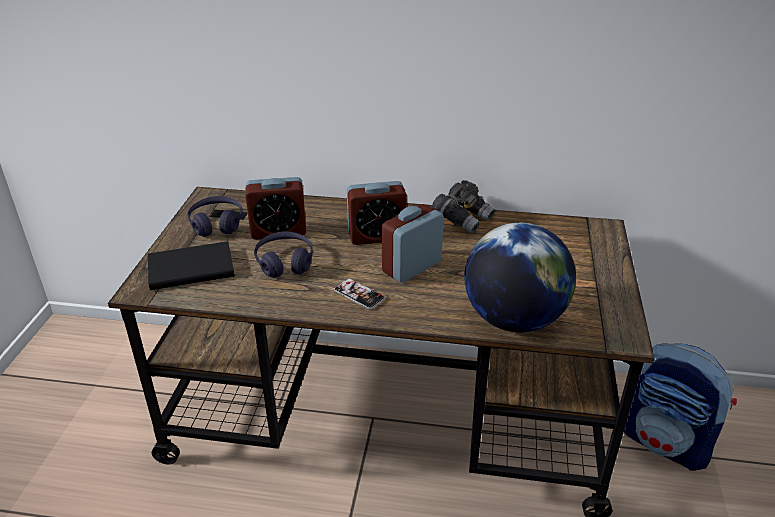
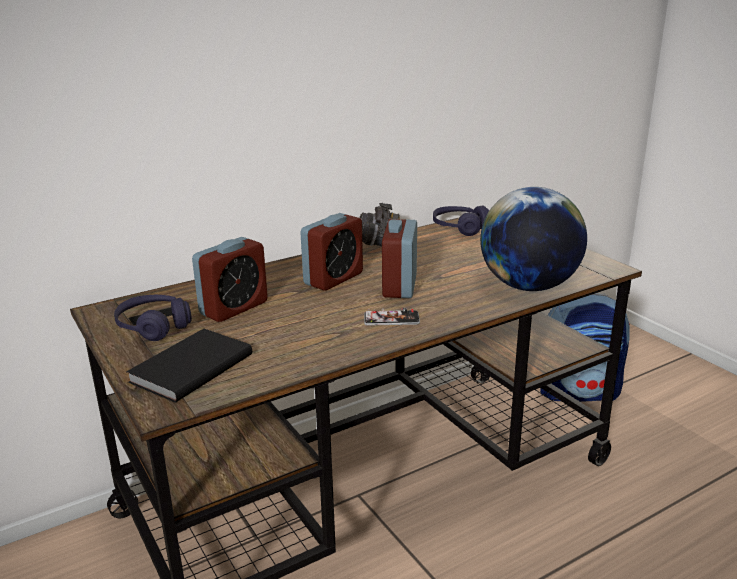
camera: 40 degrees left, 10 degrees down
purple headphones [254,231,313,278] -> purple headphones moved to [433,205,489,236]

